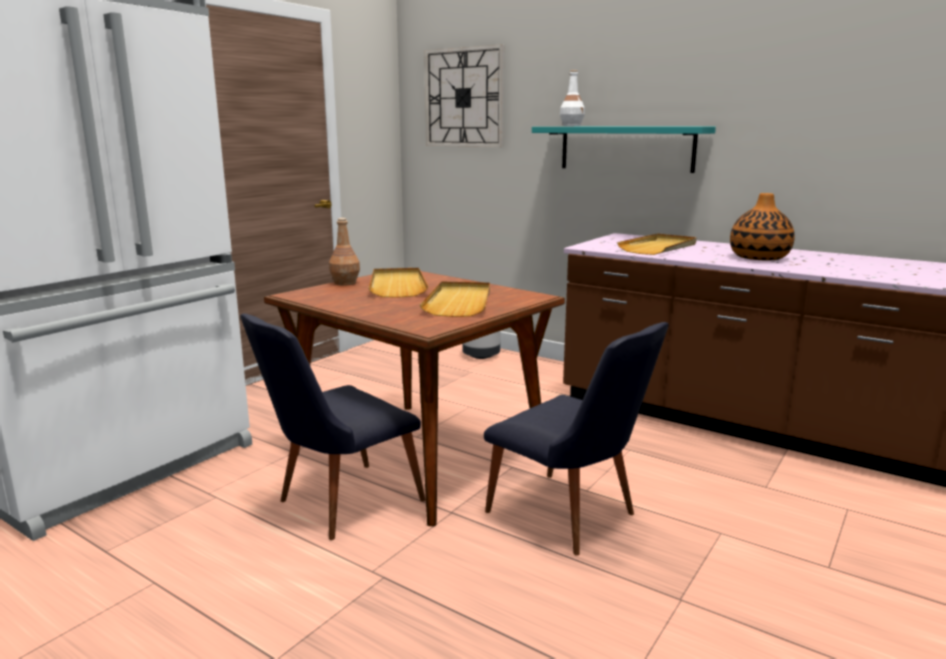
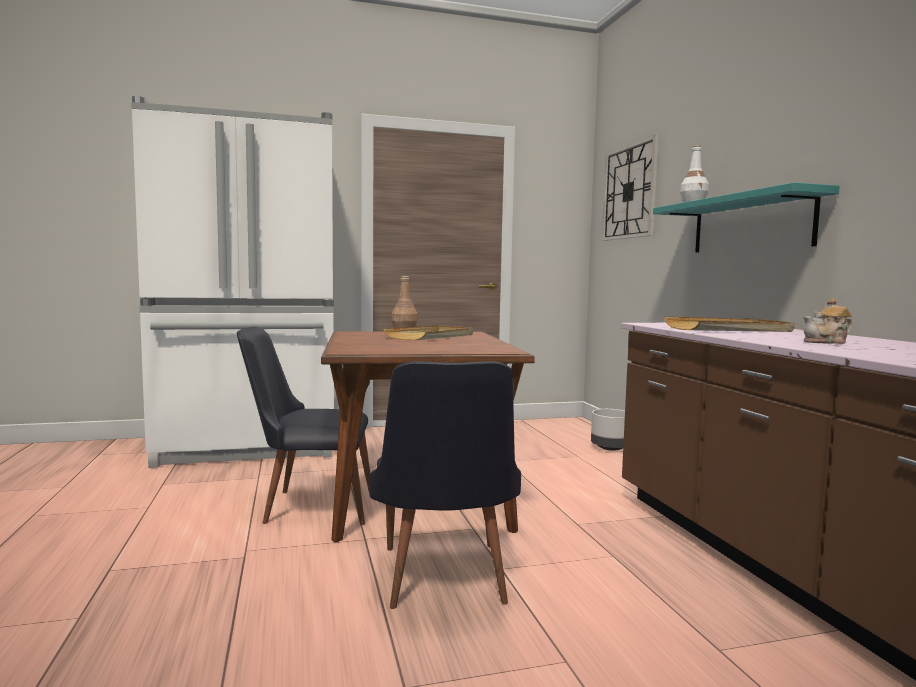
camera: 40 degrees right, 10 degrees down
beige tray [420,281,490,317] -> none
vase [730,193,795,260] -> teapot [803,298,853,344]

